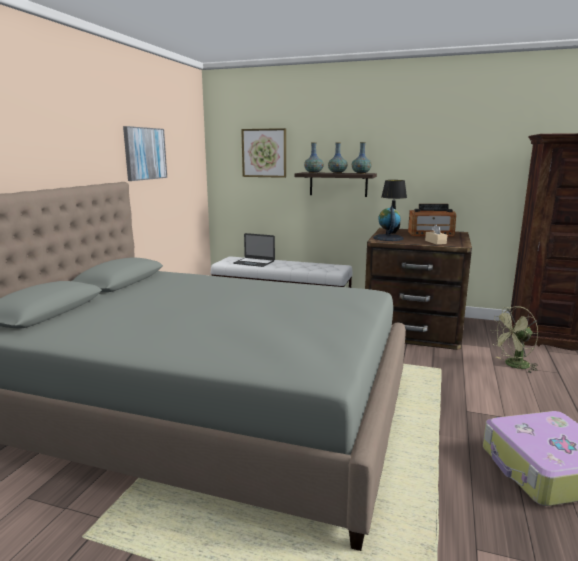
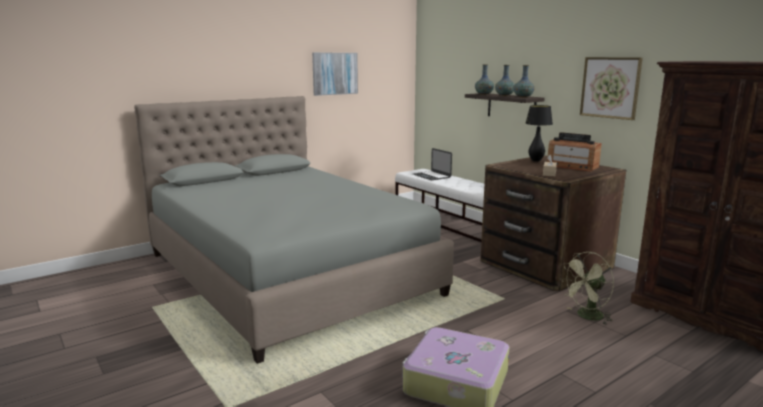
camera: 35 degrees right, 0 degrees up
picture [241,128,286,178] -> picture moved to [580,57,643,120]
globe [373,206,404,241] -> none
green fan [490,306,538,373] -> green fan turned 45 degrees counterclockwise [561,252,614,324]

